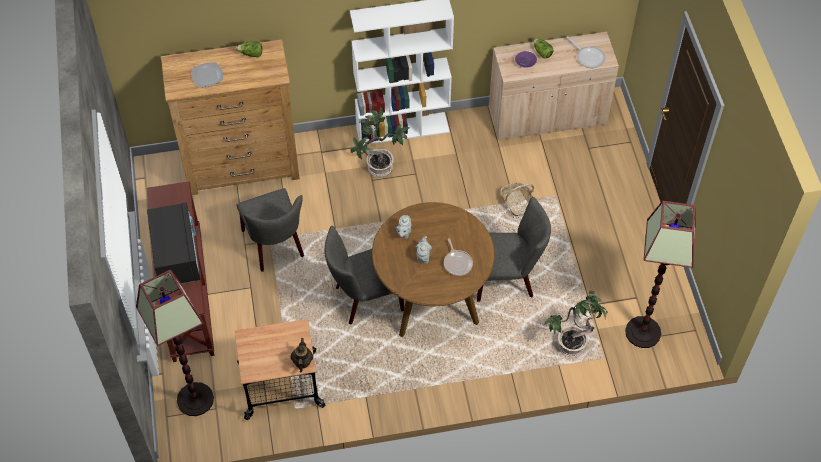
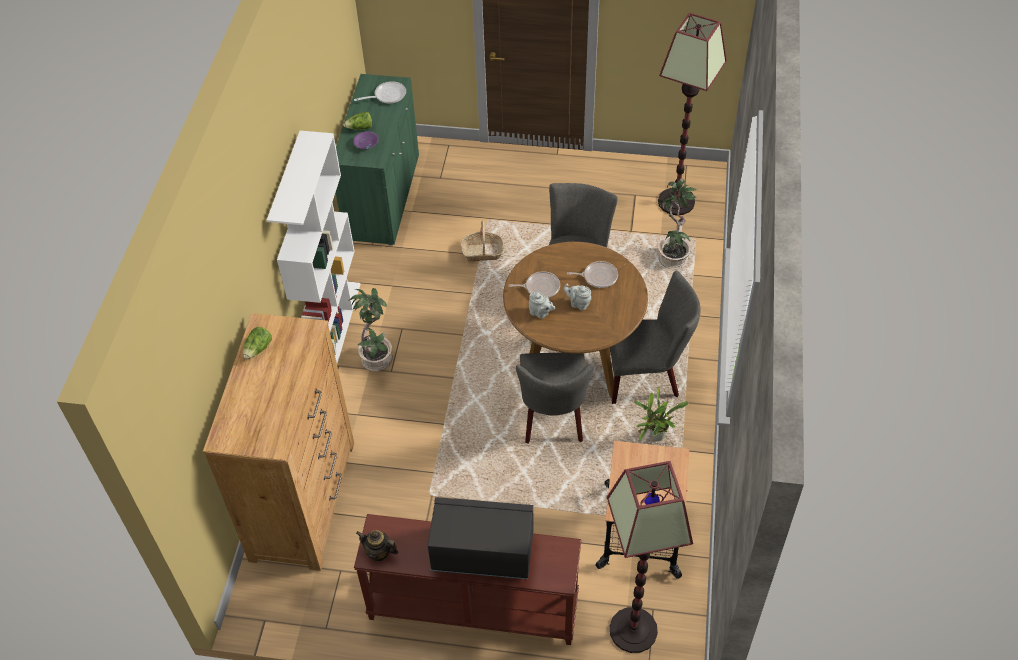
camera: 70 degrees left, 5 degrees down
plate [192,62,223,87] -> none
grey chair [237,188,304,272] -> grey chair moved to [610,271,701,404]
teapot [290,338,313,372] -> teapot moved to [356,530,398,562]
beige cabinet [489,32,619,140] -> green cabinet [336,74,419,246]
none -> frying pan [508,271,560,298]
none -> potted plant [634,387,689,442]

